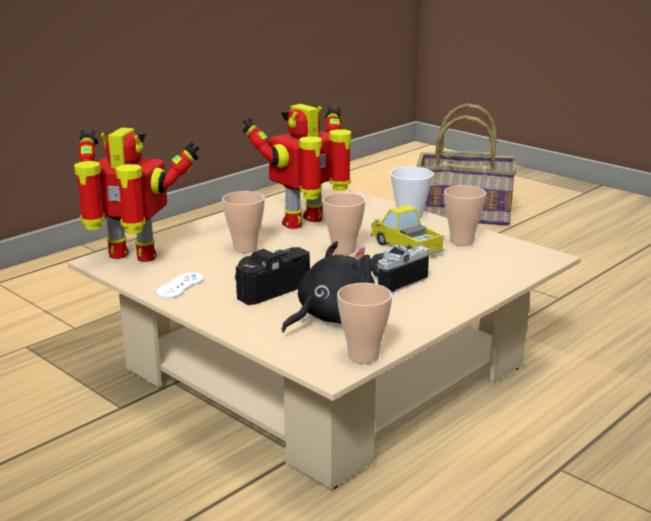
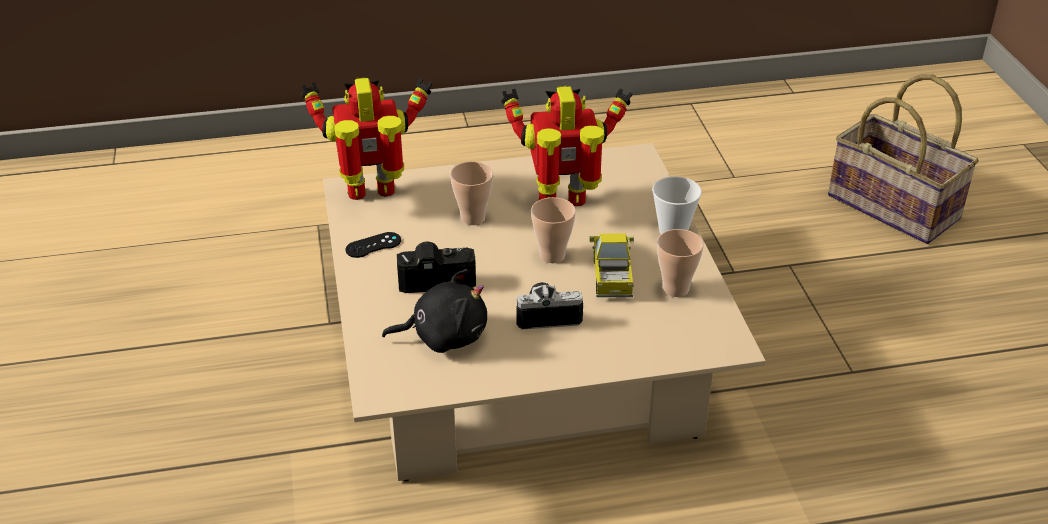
camera: 35 degrees right, 15 degrees up
toy robot [74,127,200,262] -> toy robot turned 60 degrees counterclockwise [302,77,432,200]
white game controller [156,273,204,298] -> black game controller [345,232,401,258]
cup [337,283,392,364] -> none

